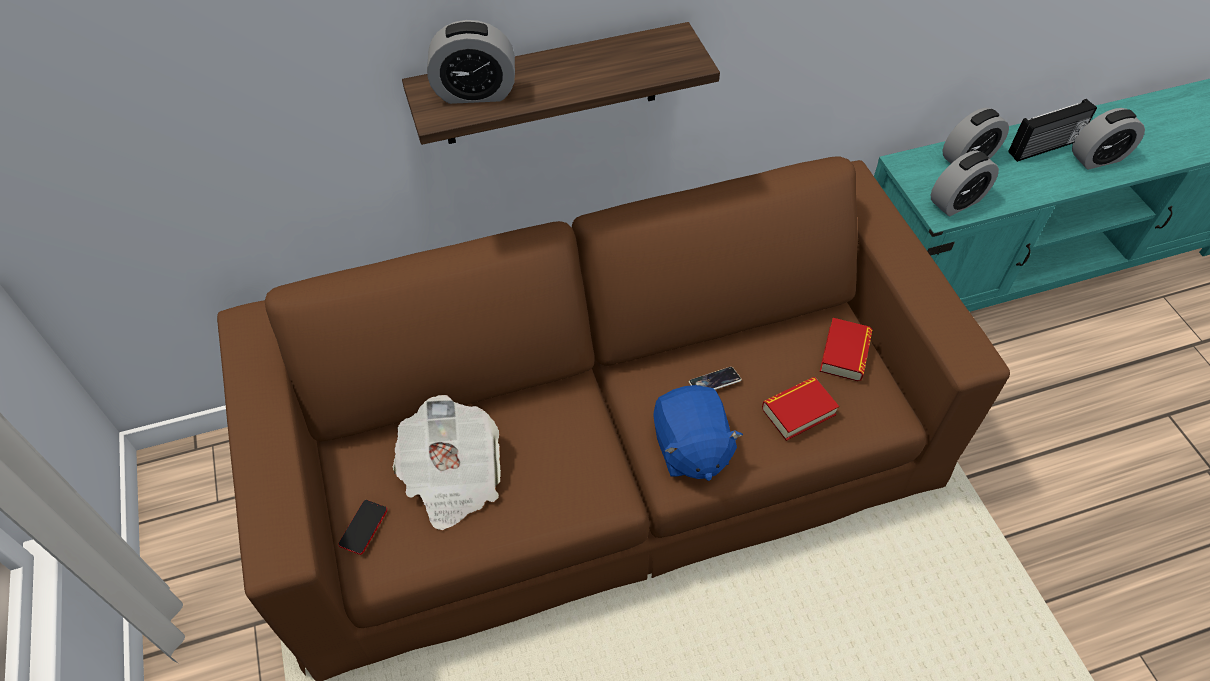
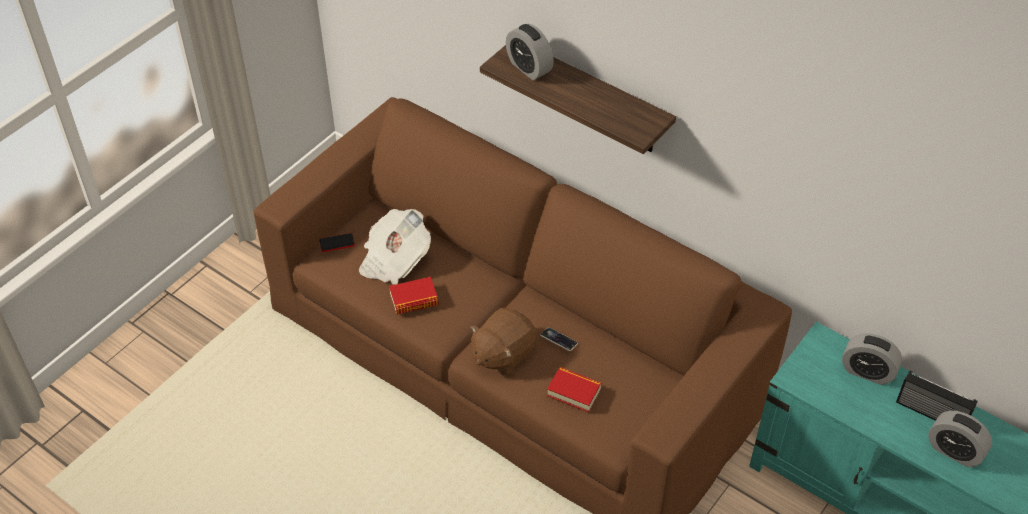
camera: 55 degrees right, 5 degrees down
blue plush toy [653,385,743,481] -> brown plush toy [470,308,537,376]
book [820,318,873,381] -> book moved to [389,277,439,314]
alarm clock [931,151,999,216] -> none

